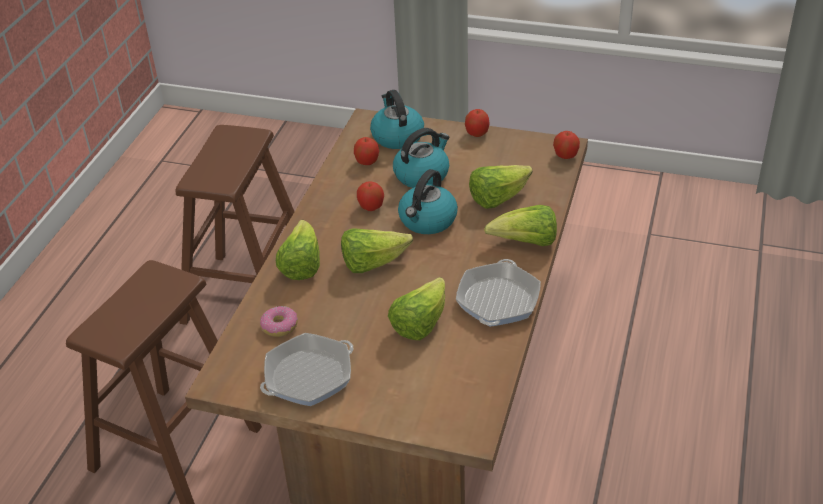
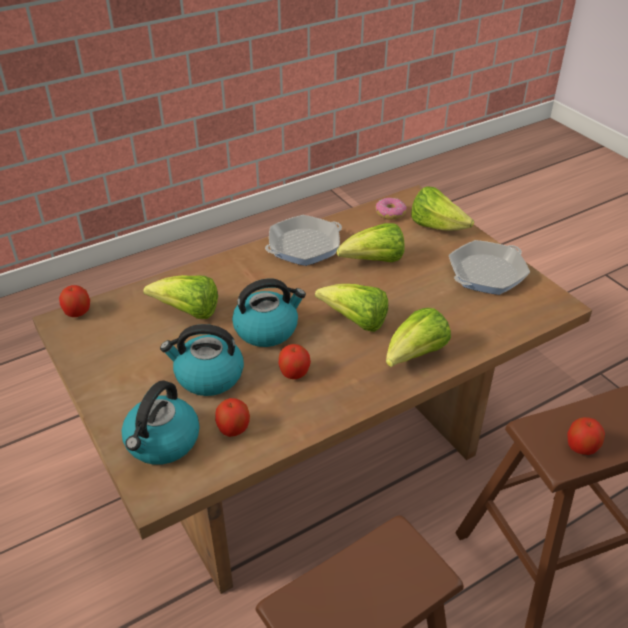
camera: 140 degrees left, 0 degrees up
donut [260,306,298,337] -> donut moved to [376,198,407,220]
frying pan [260,333,353,406] -> frying pan turned 45 degrees counterclockwise [449,240,530,295]
apple [465,109,489,137] -> apple moved to [568,417,605,455]
lettuce [484,205,557,246] -> lettuce moved to [411,186,474,231]

